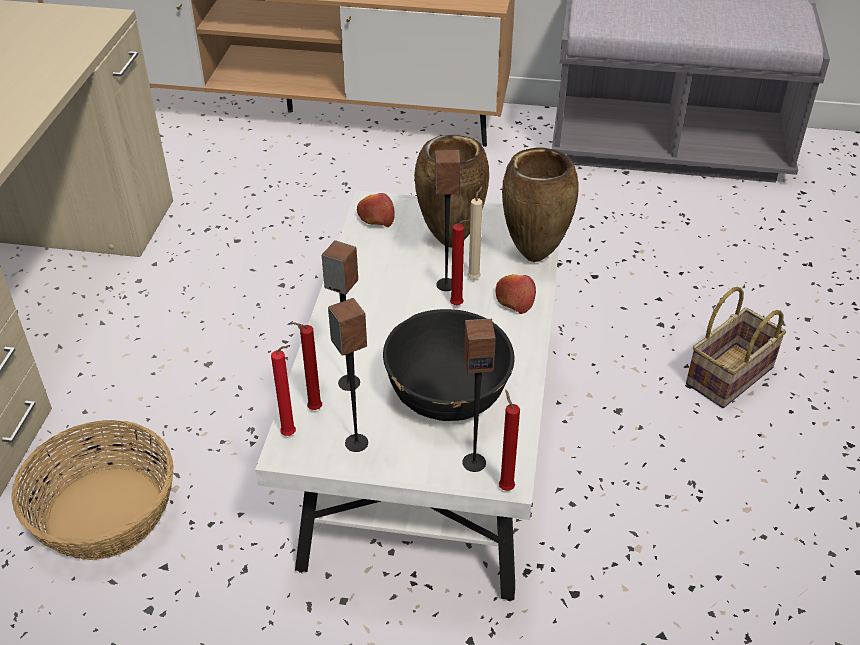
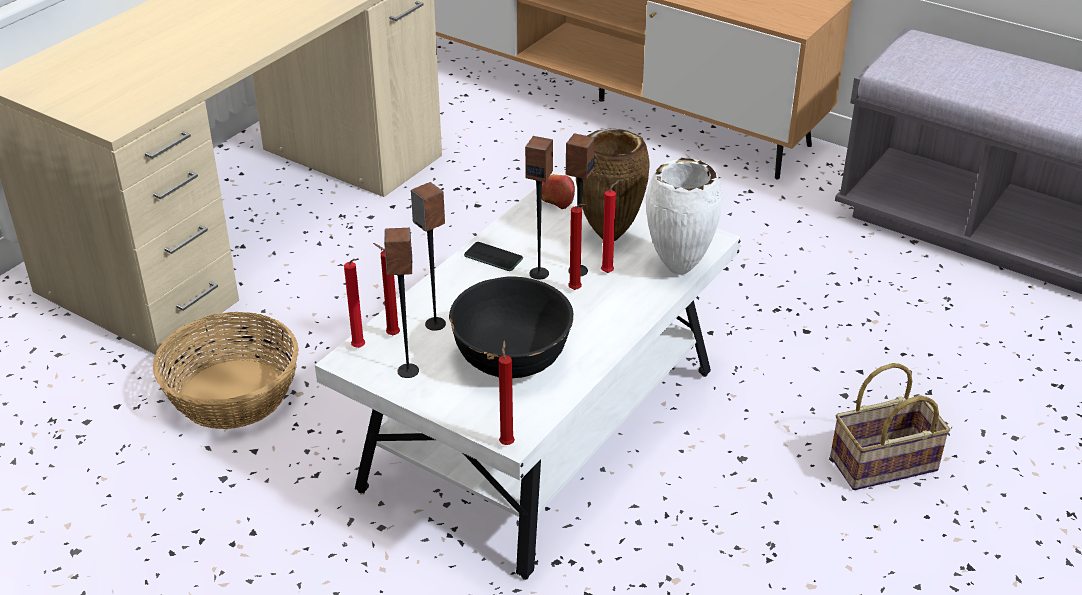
camera: 25 degrees right, 5 degrees down
speaker [462,319,496,472] -> speaker moved to [525,136,553,280]
beige candle [467,186,483,279] -> red candle [601,180,620,273]
apple [496,274,536,314] -> none
brown vase [502,148,579,262] -> white vase [646,158,723,275]
none -> phone [464,242,523,271]

